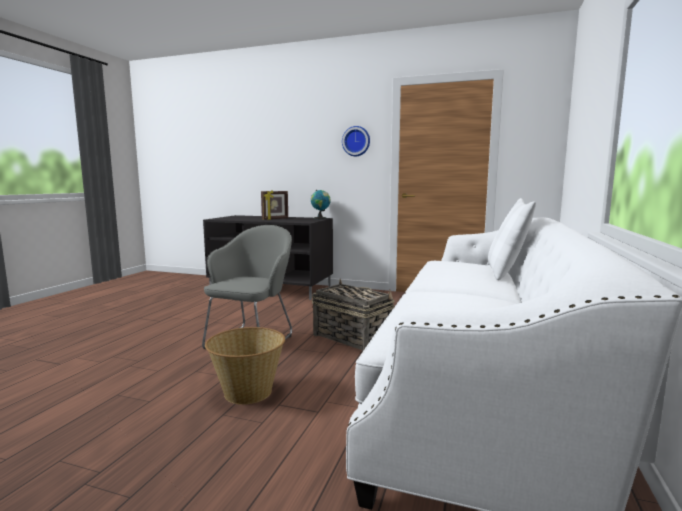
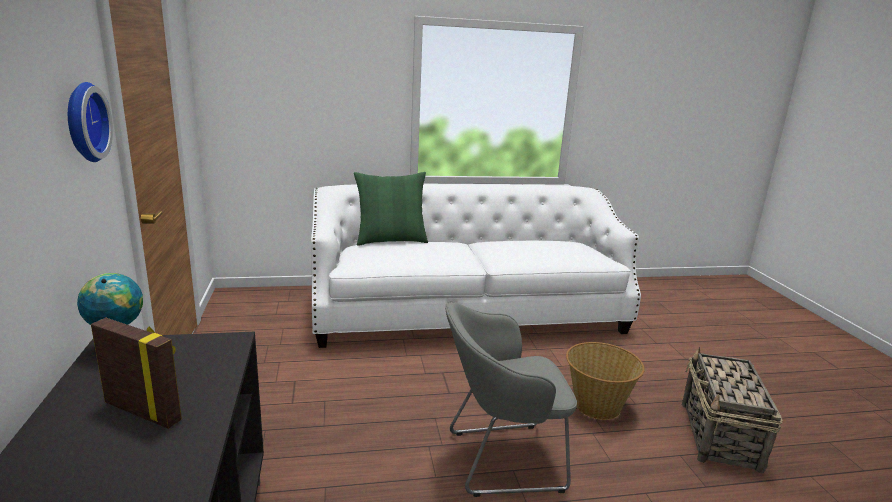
camera: 120 degrees left, 10 degrees up
basket [312,279,395,352] -> basket moved to [682,347,783,474]
white pillow [488,198,536,280] -> green pillow [354,172,428,246]

